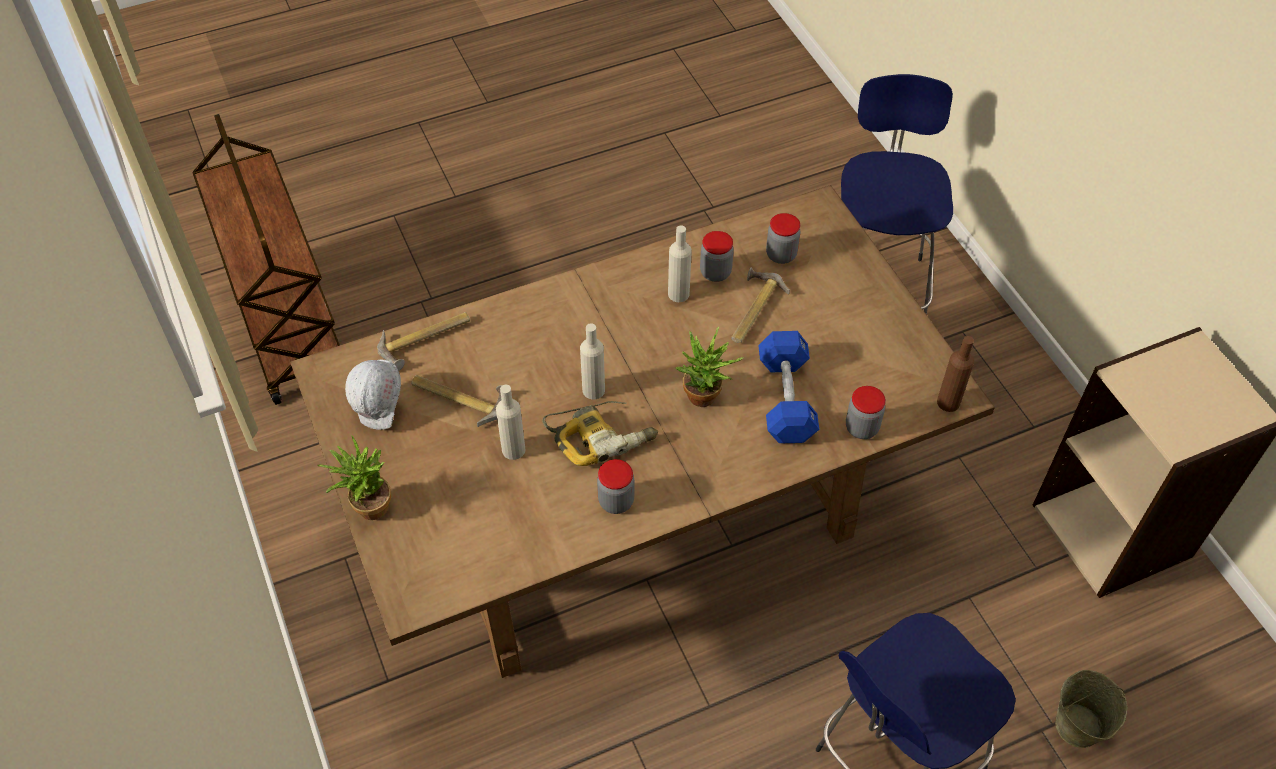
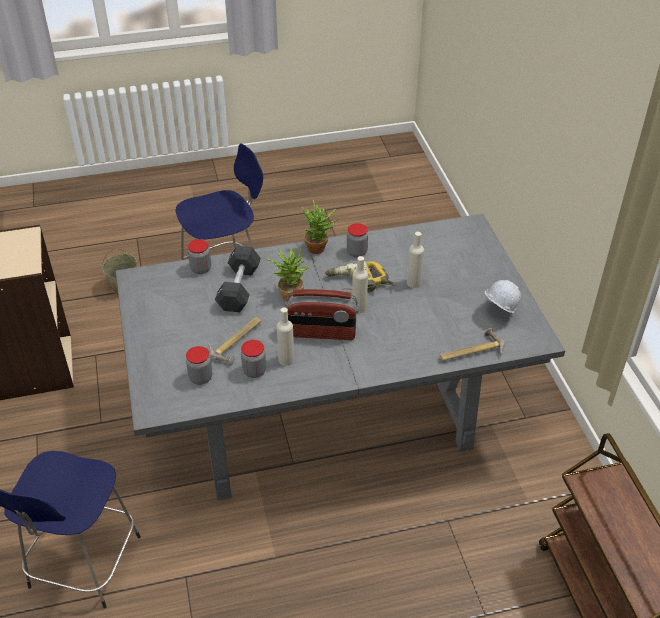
camera: 170 degrees left, 10 degrees down
brown dining table [290,185,995,678] -> grey dining table [116,214,565,501]
potted plant [318,436,391,520] -> potted plant moved to [302,200,339,254]
hammer [411,375,502,427] -> none
blue dumbbell [758,331,819,443] -> black dumbbell [215,246,261,312]
brown bottle [937,336,974,412] -> none
none -> radio [285,289,359,340]

